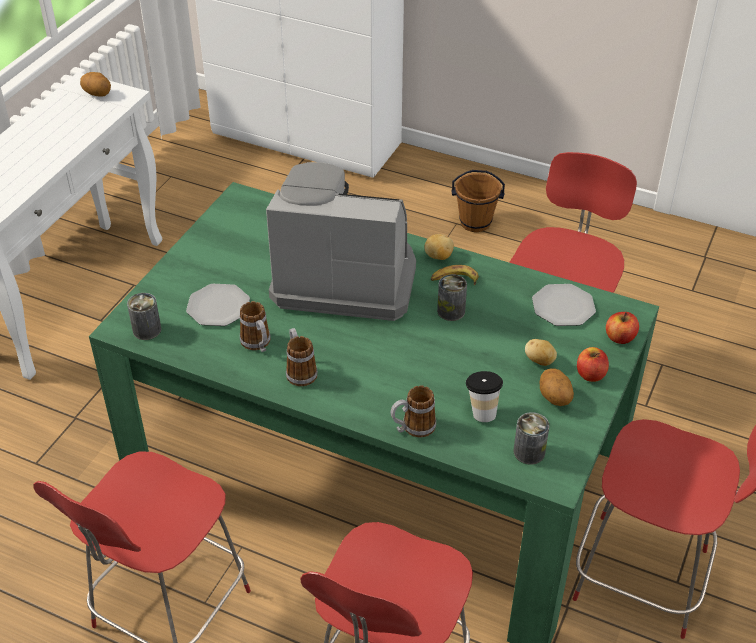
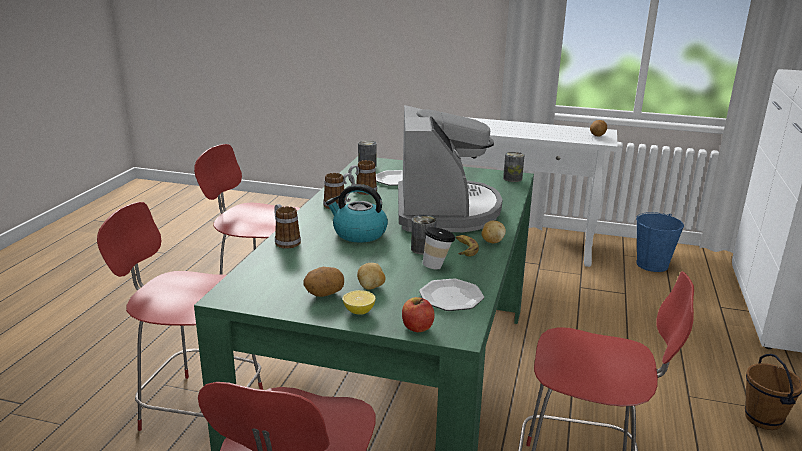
camera: 80 degrees right, 20 degrees down
cup [466,371,503,422] -> cup moved to [423,227,455,270]
can [514,412,549,465] -> can moved to [503,152,525,182]
apple [577,347,609,382] -> lemon [343,290,376,315]
none -> kettle [326,184,388,243]
none -> blue bucket [636,212,684,272]

